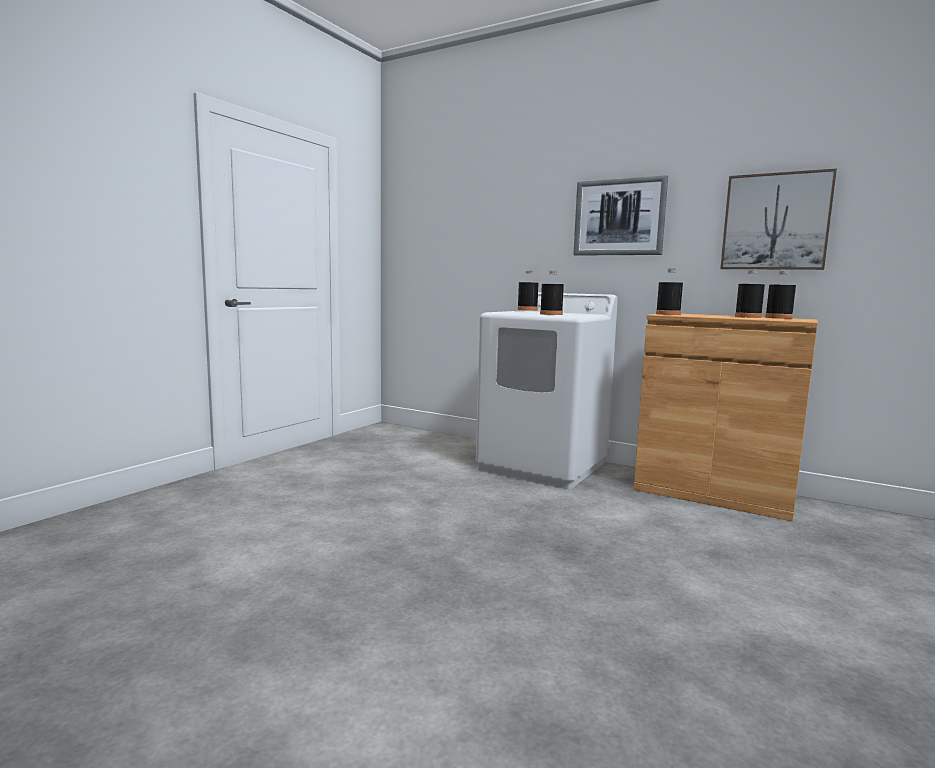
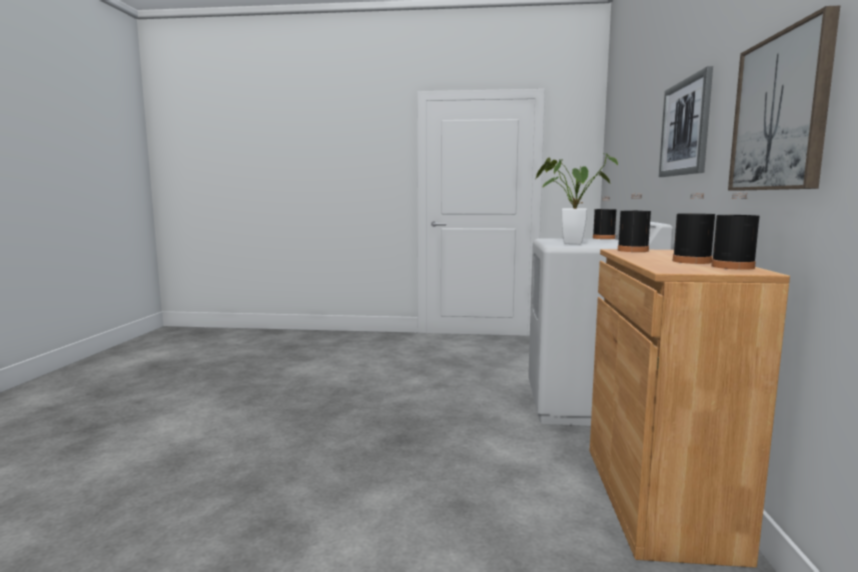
camera: 65 degrees right, 0 degrees up
black bottle [540,271,564,315] -> potted plant [536,153,618,244]

